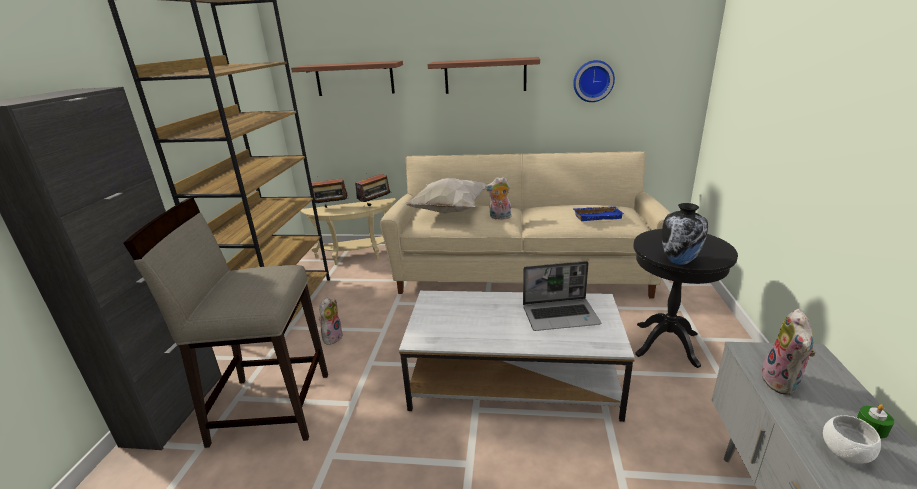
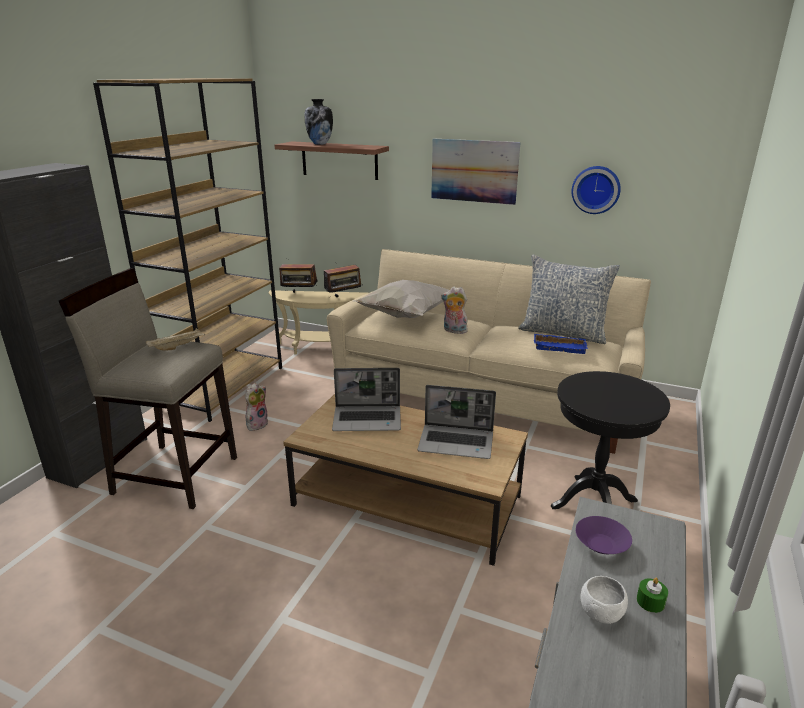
camera: 15 degrees right, 0 degrees up
white coffee table [399,291,635,422] -> brown coffee table [284,394,528,566]
shelf [428,57,540,94] -> picture [431,139,521,205]
vase [662,203,708,265] -> vase moved to [304,99,333,145]
plush toy [761,309,815,395] -> purple bowl [576,516,632,554]
none -> beige tray [146,328,205,351]
none -> laptop [332,368,401,431]
none -> pillow [518,254,620,344]

